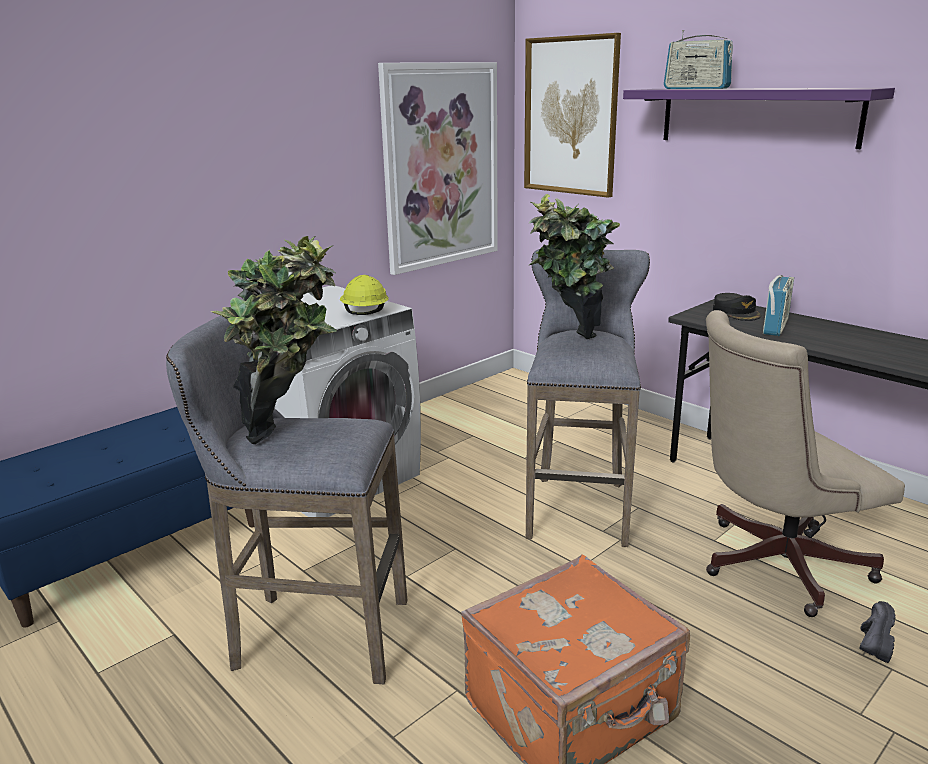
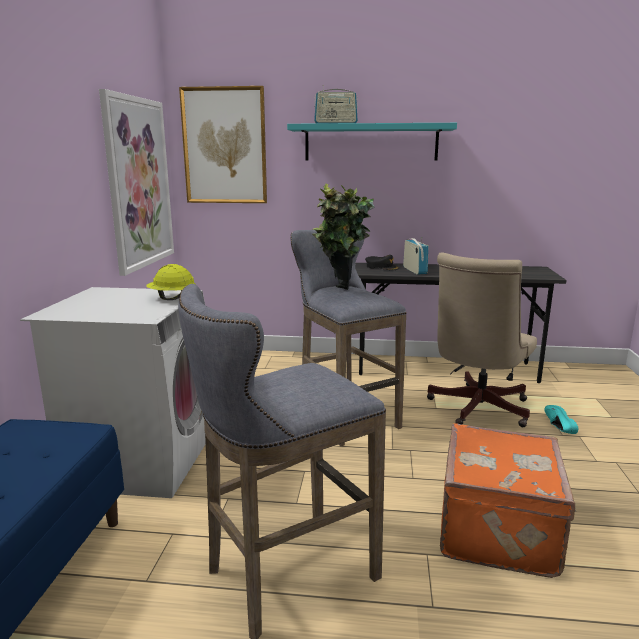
camera: 40 degrees left, 5 degrees down
potted plant [210,236,337,444] -> none
purple shelf [623,88,895,149] -> turquoise shelf [287,123,457,161]
black shoe [859,601,896,663] -> turquoise shoe [544,405,578,434]

